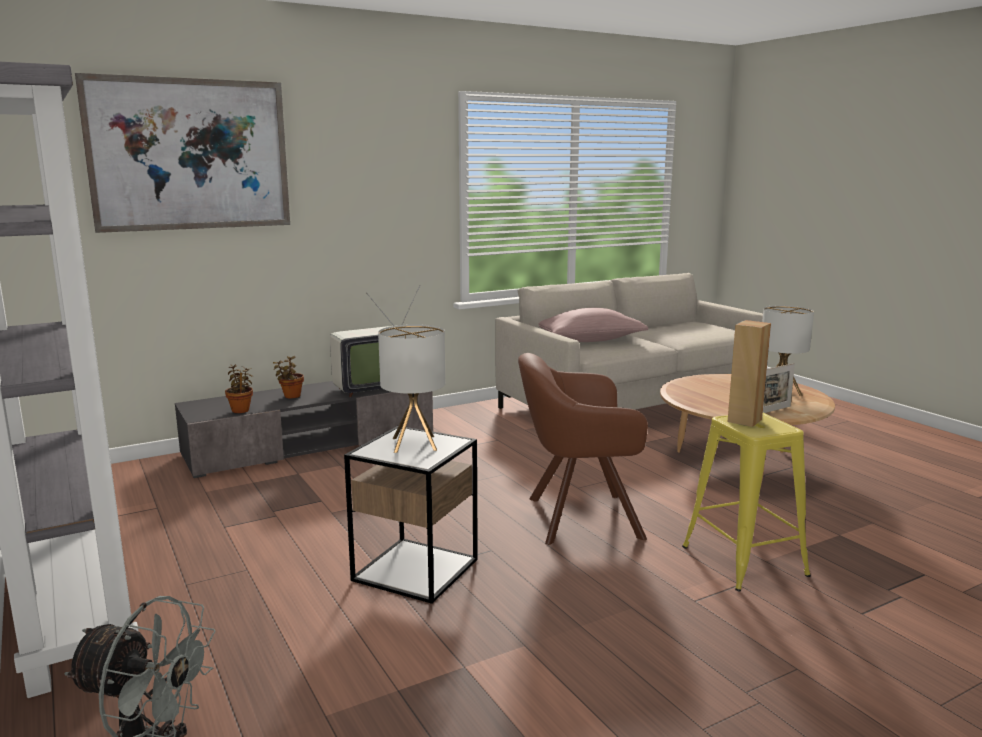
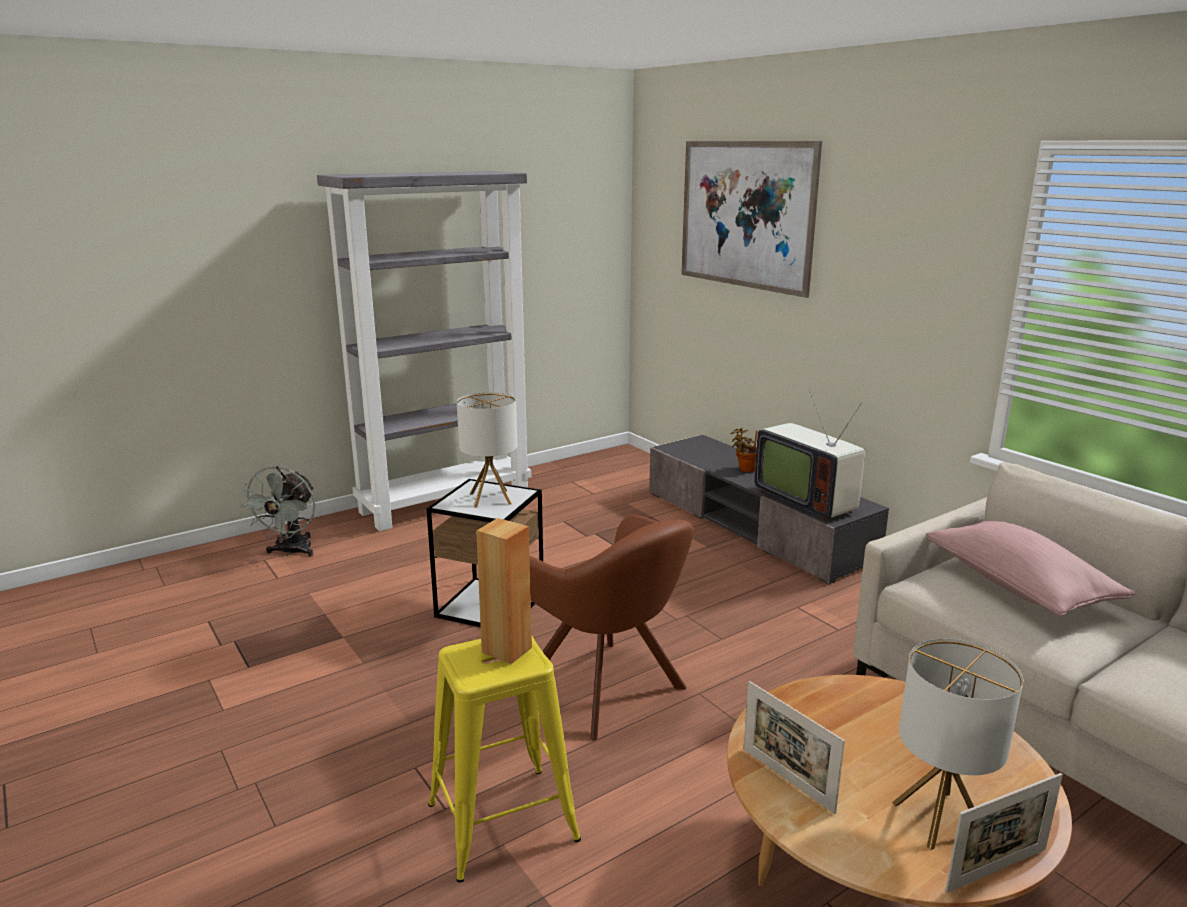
camera: 85 degrees right, 5 degrees up
potted plant [225,364,253,413] -> none
brown armchair [518,353,648,545] -> brown armchair turned 150 degrees clockwise [529,515,694,740]
none -> picture frame [945,773,1063,893]

